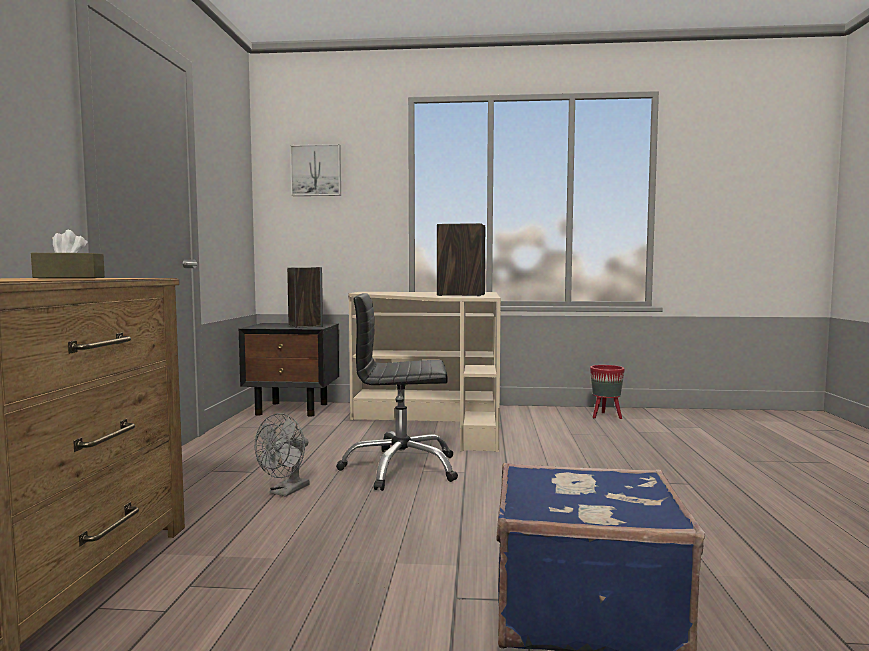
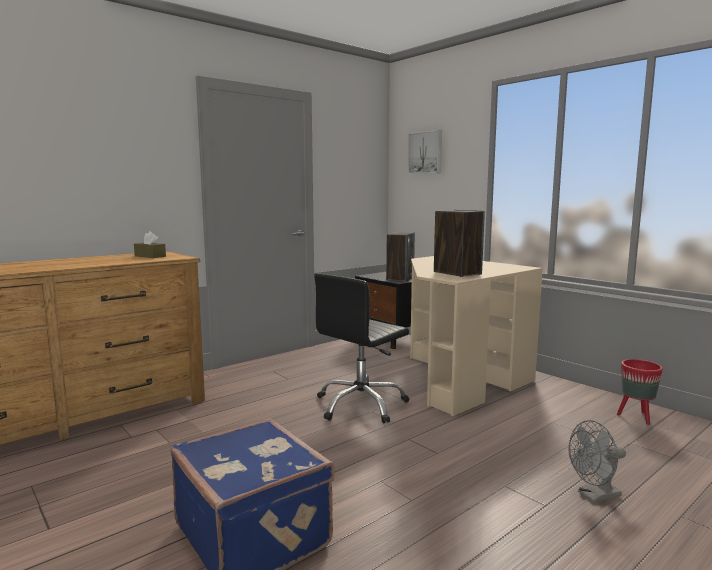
camera: 45 degrees right, 5 degrees up
grey fan [255,413,310,497] -> grey fan moved to [568,420,626,503]
black office chair [337,293,458,491] -> black office chair turned 90 degrees counterclockwise [314,274,409,423]

